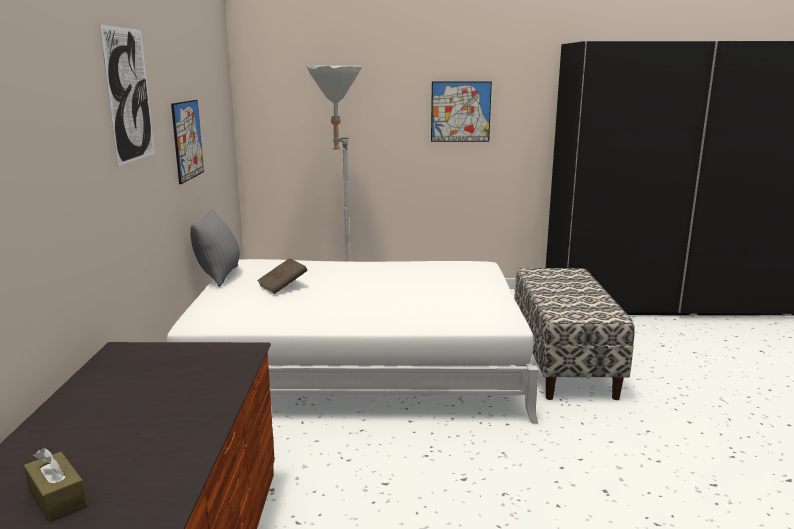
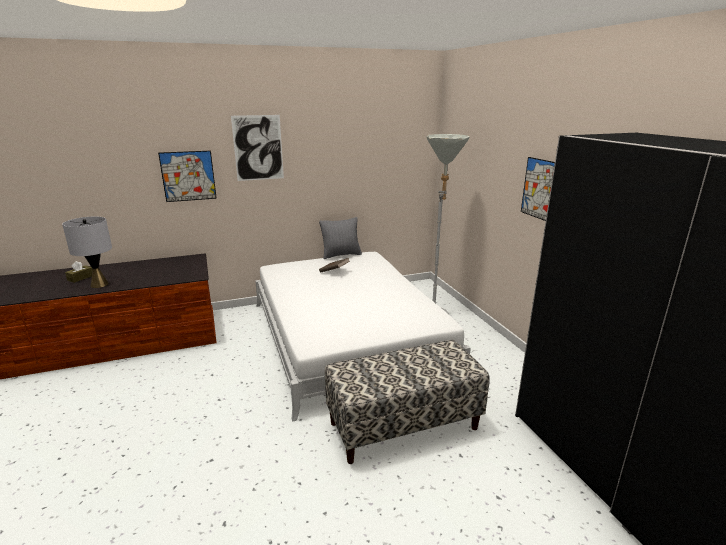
camera: 70 degrees right, 5 degrees up
picture [171,100,204,184] -> picture moved to [158,151,217,202]
none -> grey table lamp [62,216,112,288]

